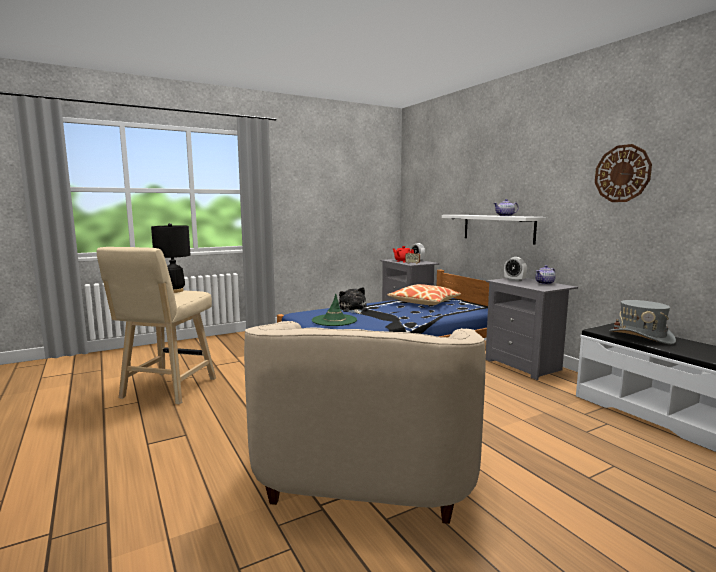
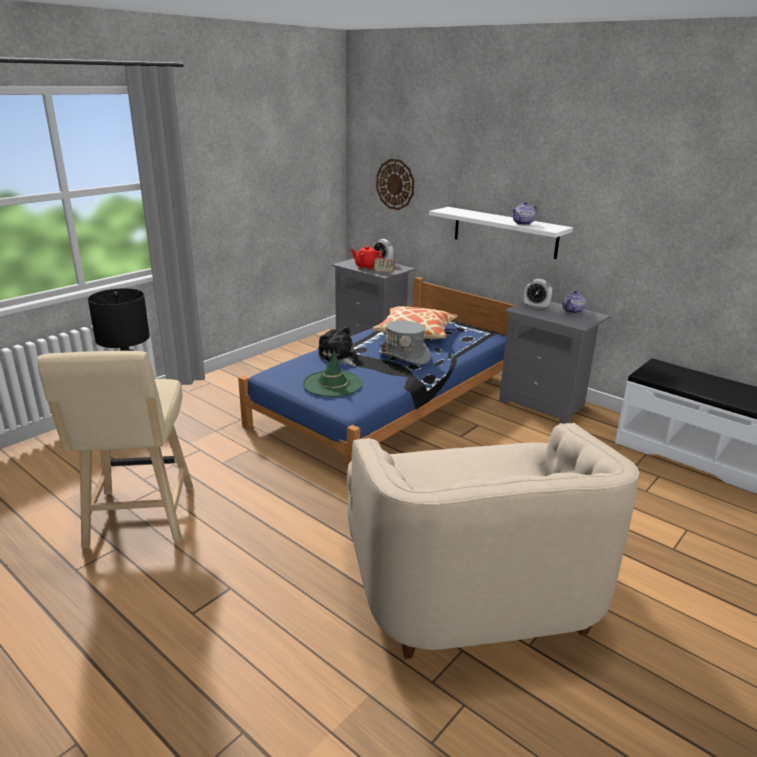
camera: 20 degrees left, 15 degrees up
wall clock [595,144,652,202] -> wall clock moved to [376,159,414,210]
grey hat [609,300,676,345] -> grey hat moved to [378,320,431,364]

